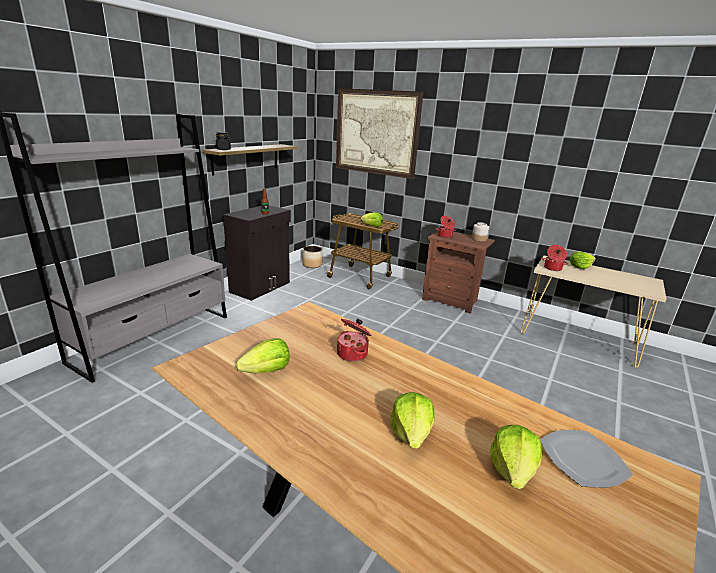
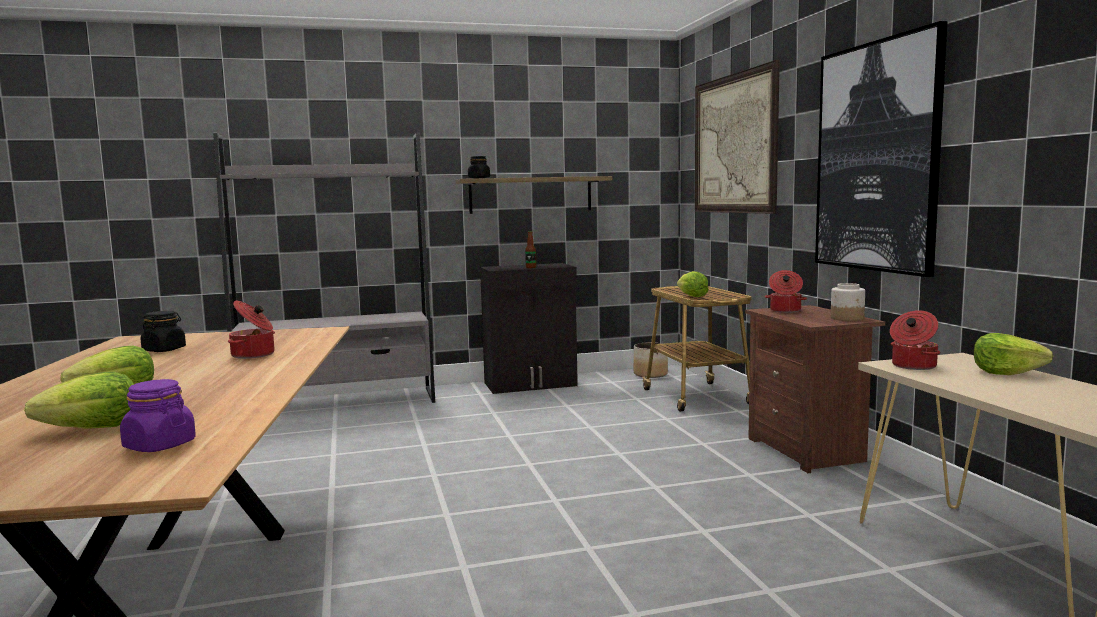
camera: 45 degrees right, 15 degrees down
lettuce [236,338,290,373] -> black jar [141,311,186,352]
plate [540,430,633,488] -> purple jar [120,379,196,452]
none -> picture [815,21,948,277]

